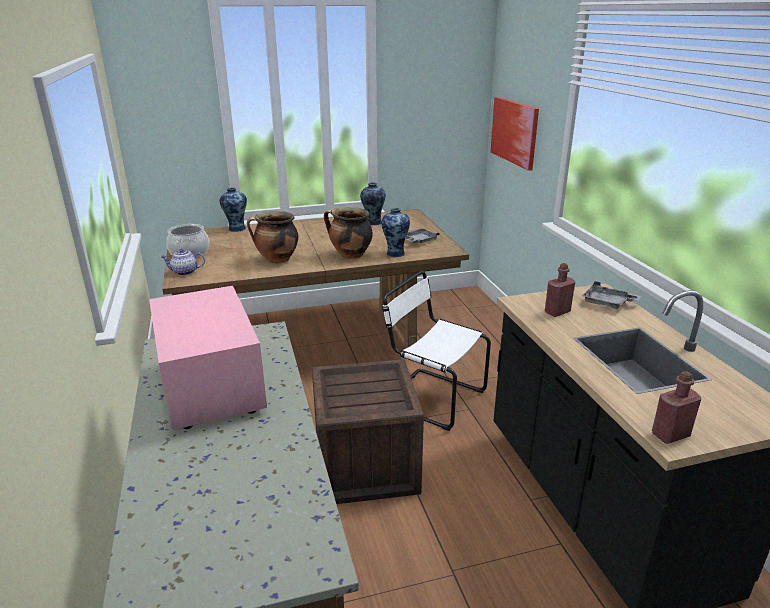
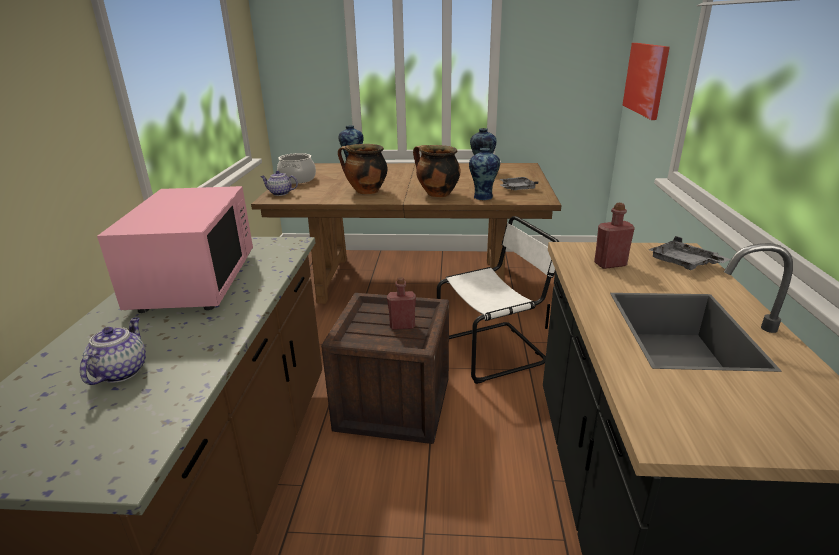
camera: 20 degrees right, 0 degrees up
white chair [382,271,491,431] -> white chair turned 105 degrees clockwise [437,216,559,384]
red bottle [652,371,701,444] -> red bottle moved to [387,277,416,330]
none -> teapot [80,317,146,385]

